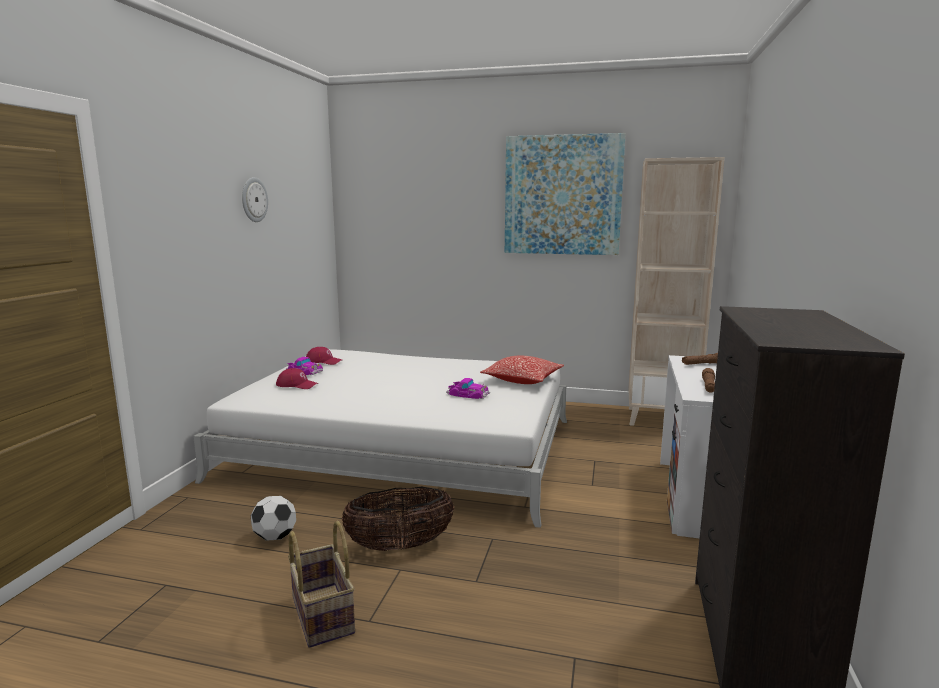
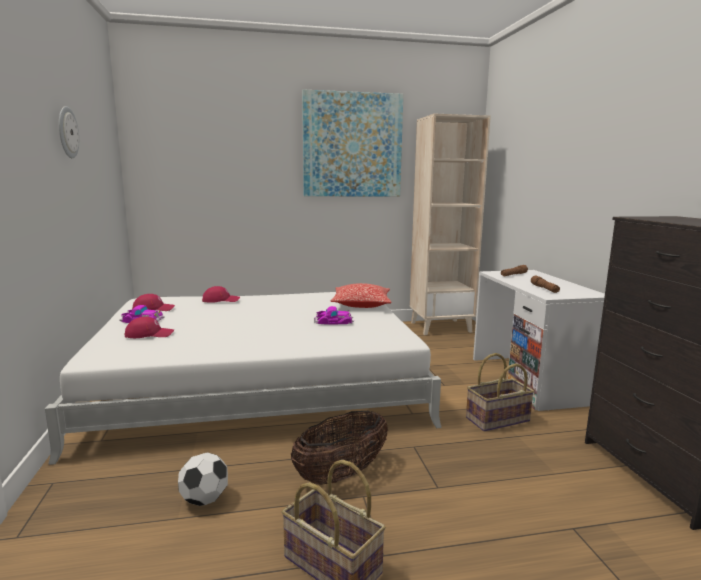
camera: 25 degrees left, 0 degrees up
none -> red cap [202,286,240,303]
none -> basket [466,353,534,432]

